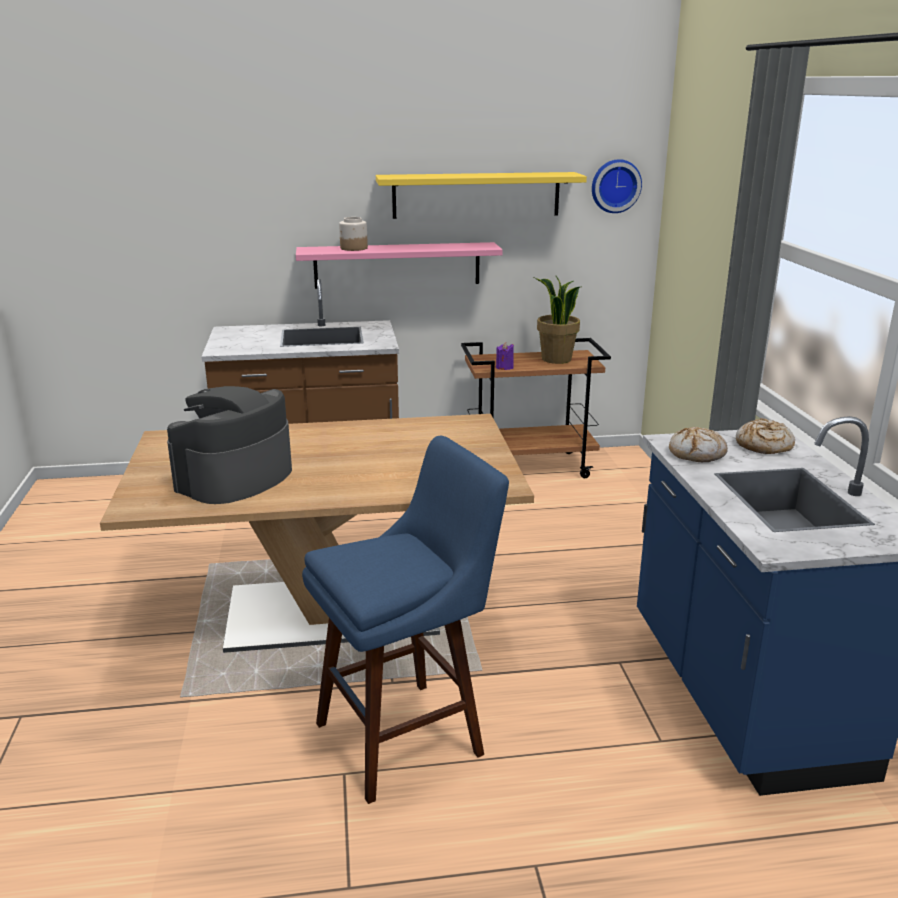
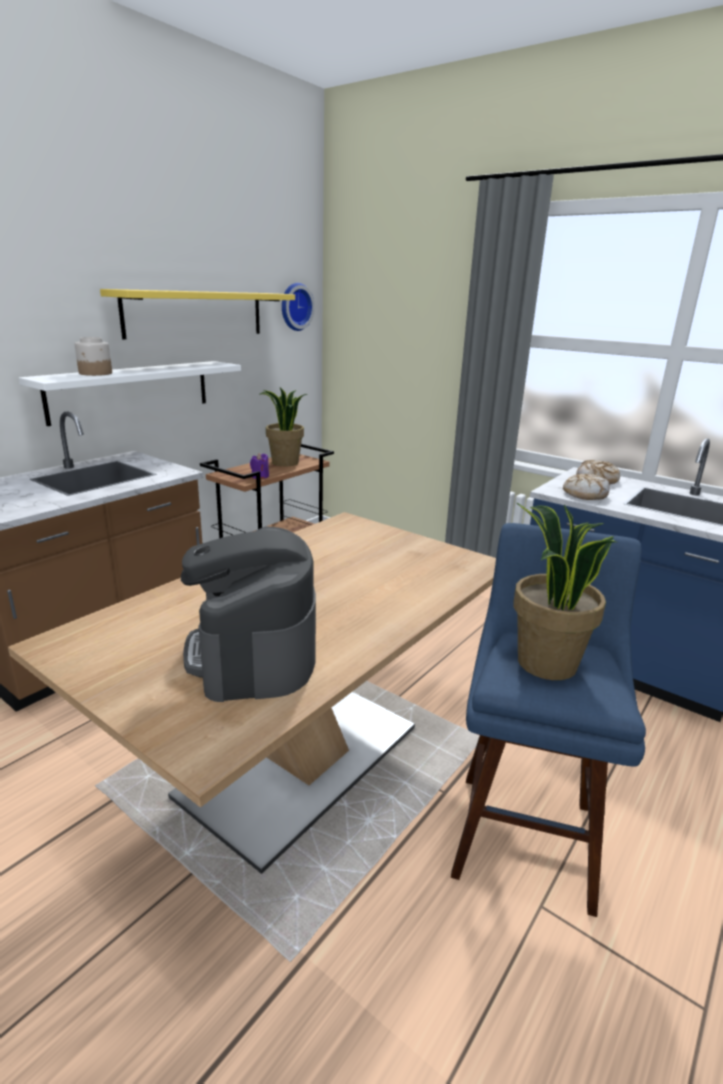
camera: 45 degrees left, 0 degrees up
pink shelf [296,242,503,289] -> white shelf [18,361,241,426]
none -> potted plant [513,502,617,680]

